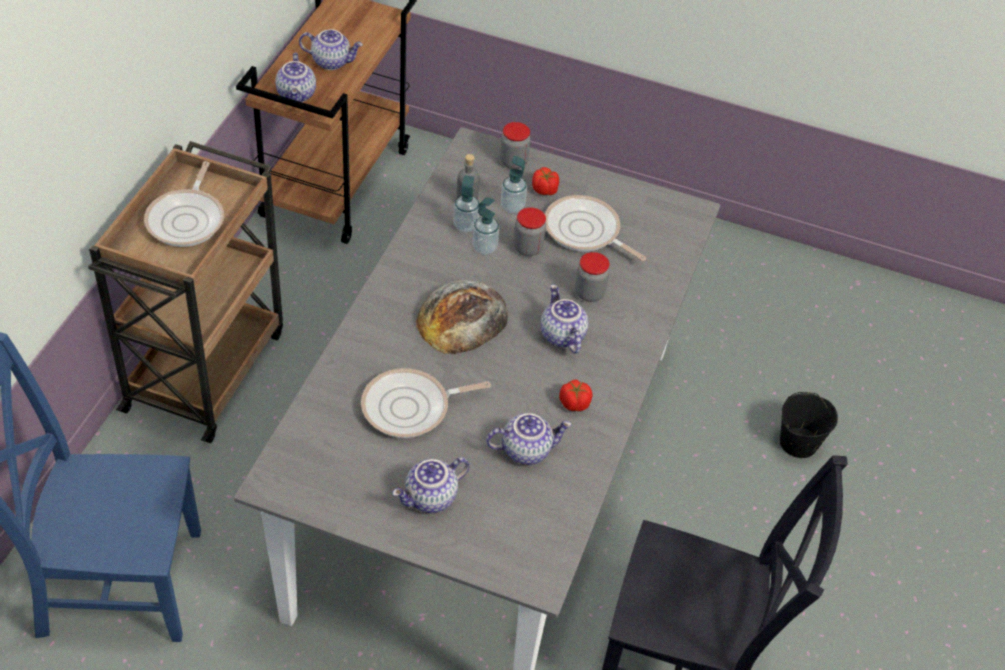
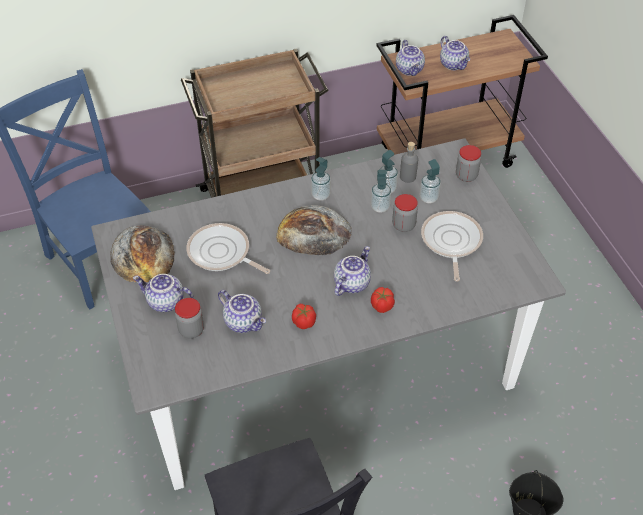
camera: 55 degrees right, 0 degrees up
frying pan [144,161,224,247] -> none
teapot [275,53,316,102] -> teapot turned 60 degrees counterclockwise [396,40,425,76]
tomato [532,167,559,195] -> tomato moved to [371,287,395,313]
jar [575,252,609,302] -> jar moved to [175,298,204,339]
none -> bread [110,225,175,283]
none -> soap dispenser [311,157,331,201]

